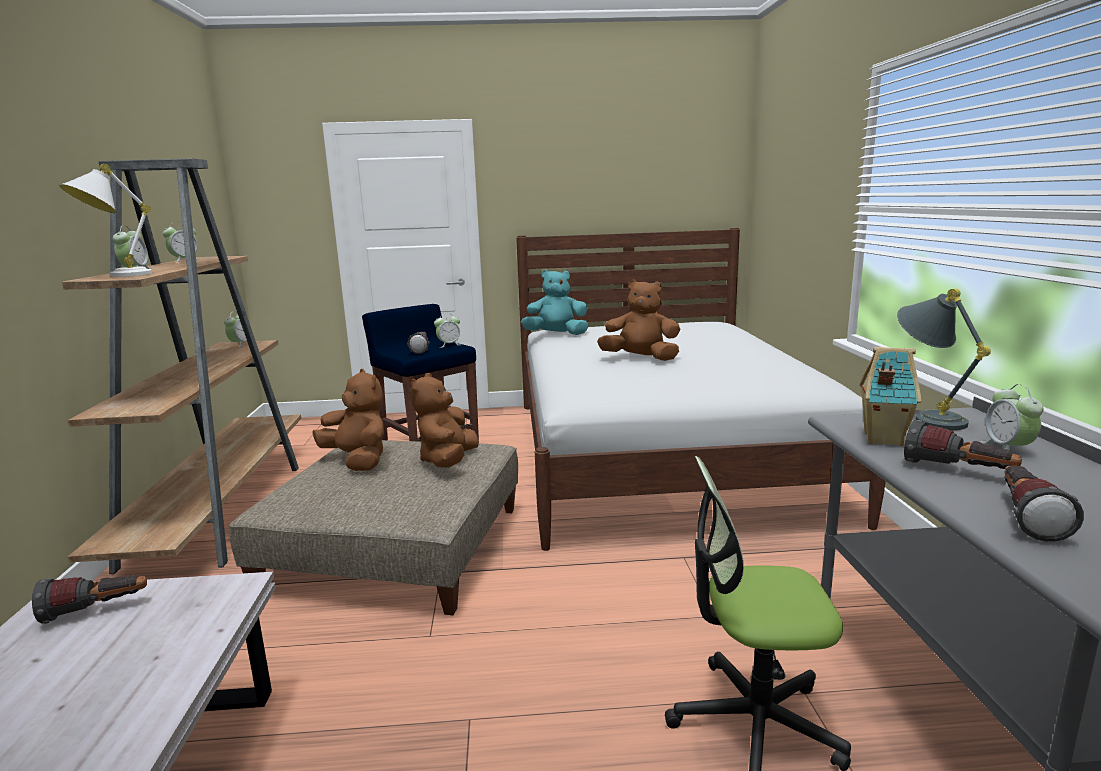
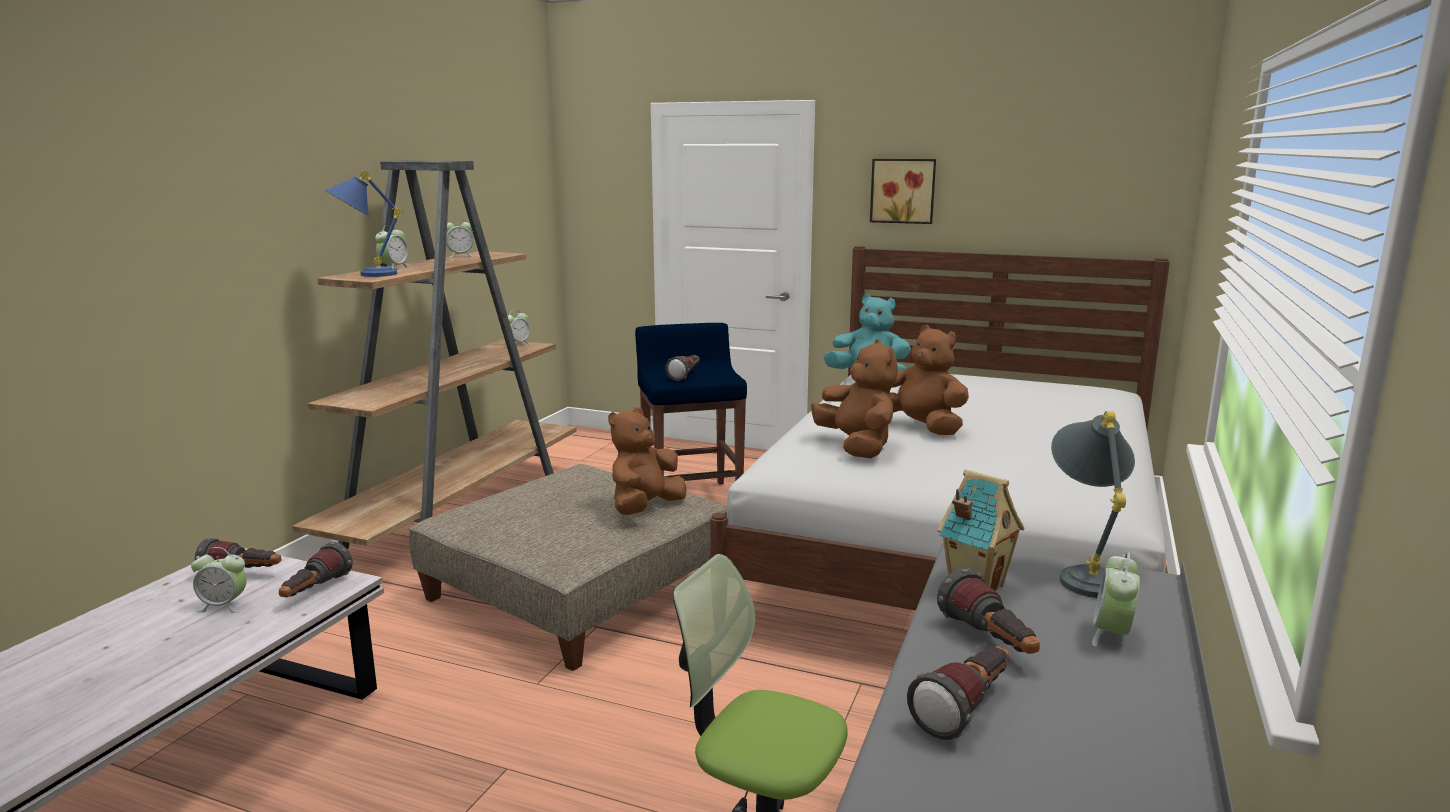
camera: 25 degrees right, 0 degrees up
white table lamp [59,164,152,277] -> blue table lamp [325,171,403,277]
brown plush toy [312,369,384,471] -> brown plush toy moved to [811,339,898,459]
alarm clock [434,313,460,348] -> alarm clock moved to [191,547,247,612]
none -> flashlight [279,542,353,597]
none -> picture [870,159,936,224]

